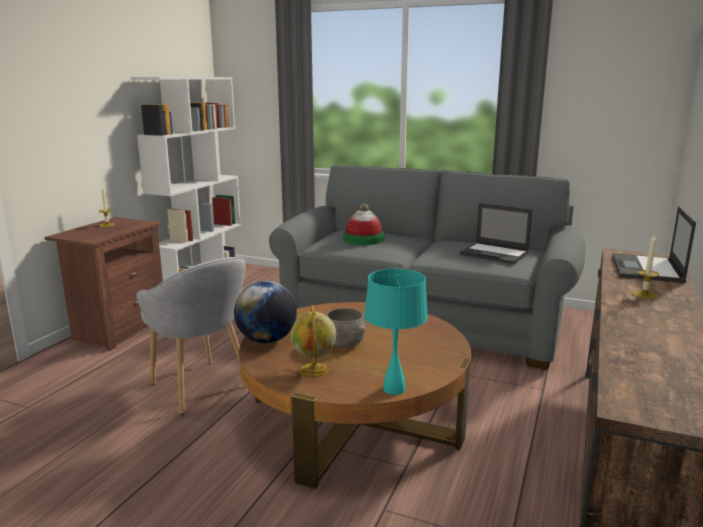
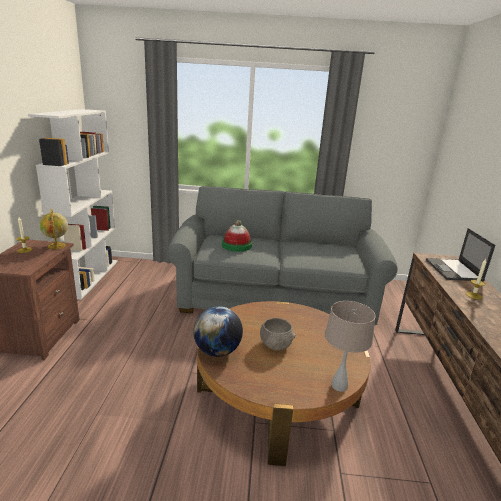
camera: 20 degrees left, 5 degrees up
grey armchair [136,257,246,415] -> none
globe [291,305,337,378] -> globe moved to [39,209,68,249]
turquoise table lamp [364,269,428,395] -> beige table lamp [325,301,376,392]
laptop [460,203,533,264] -> none

